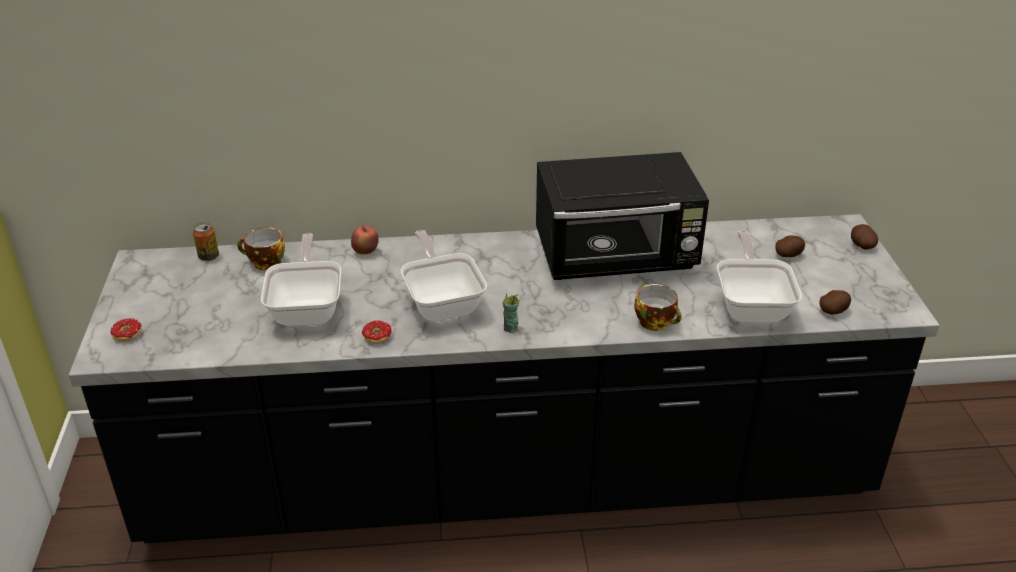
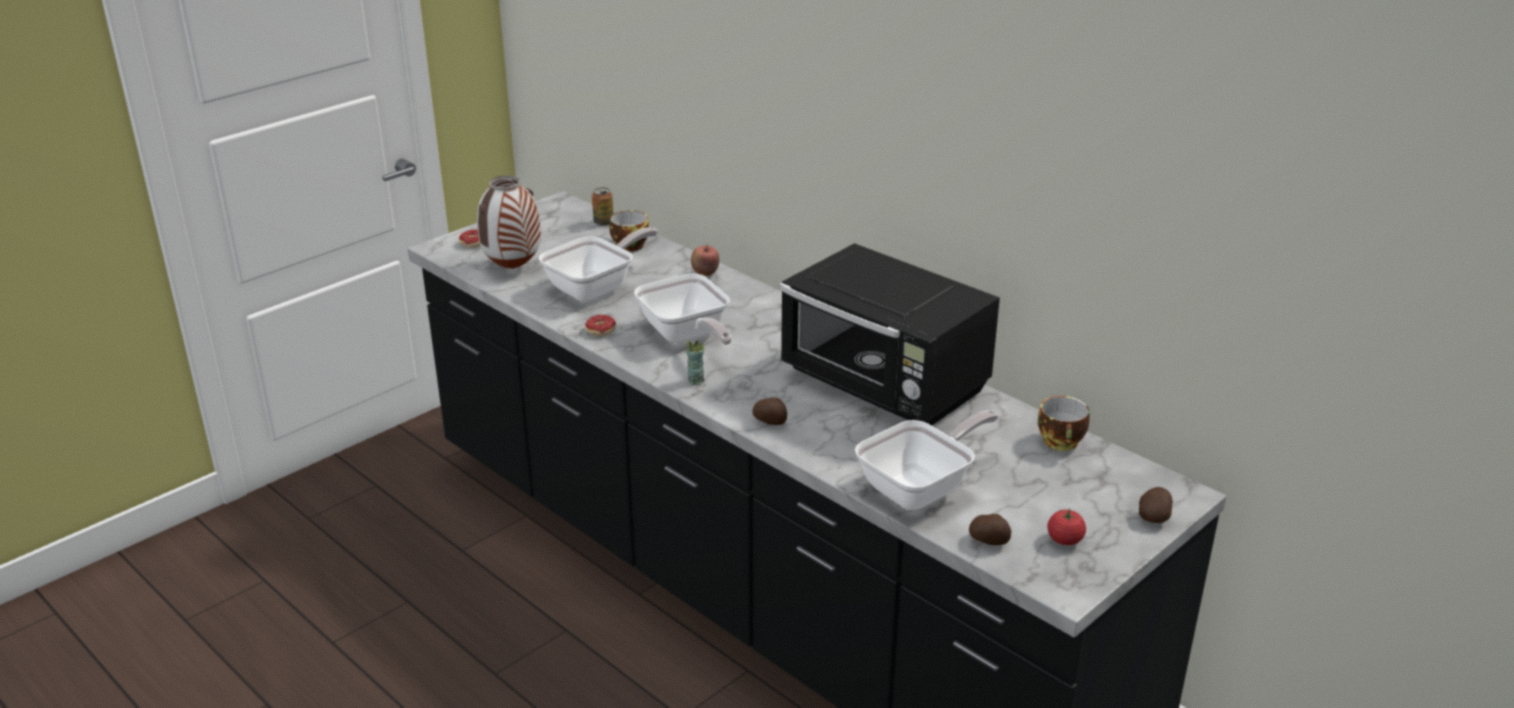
camera: 50 degrees right, 5 degrees down
frying pan [401,230,487,322] -> frying pan turned 120 degrees clockwise [634,273,732,345]
cup [634,284,682,331] -> cup moved to [1038,396,1090,451]
potato [775,236,805,257] -> potato moved to [752,398,787,425]
none -> vase [477,175,541,269]
none -> tomato [1047,508,1086,545]

